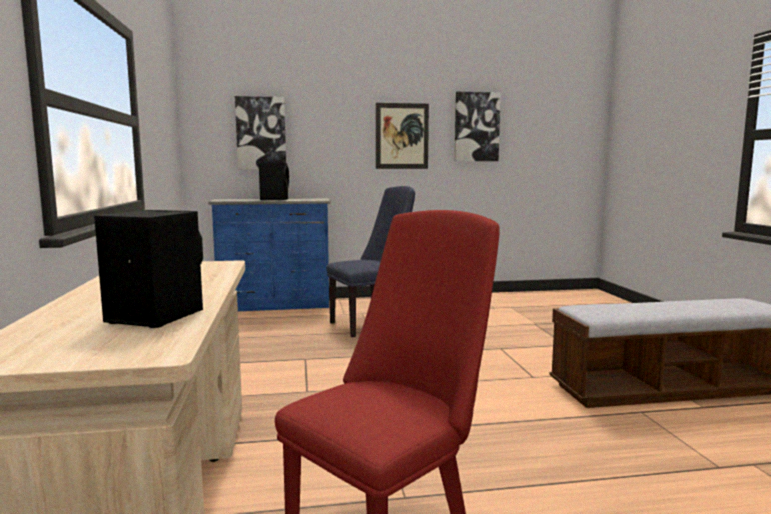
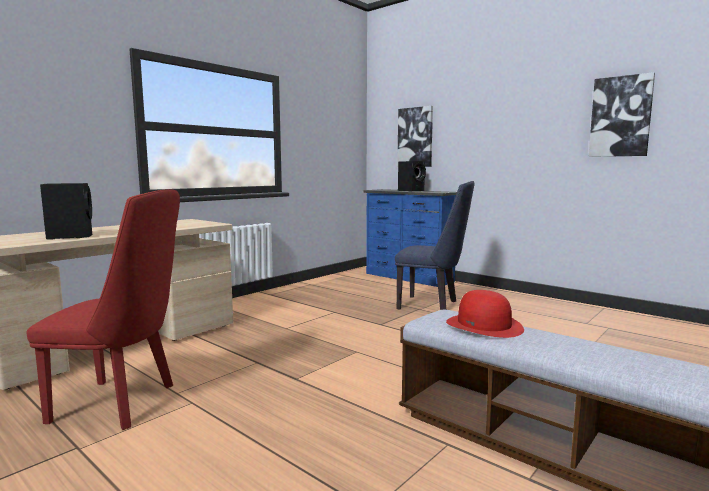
camera: 50 degrees right, 0 degrees up
picture [376,103,429,169] -> none
none -> red hat [446,290,524,338]

